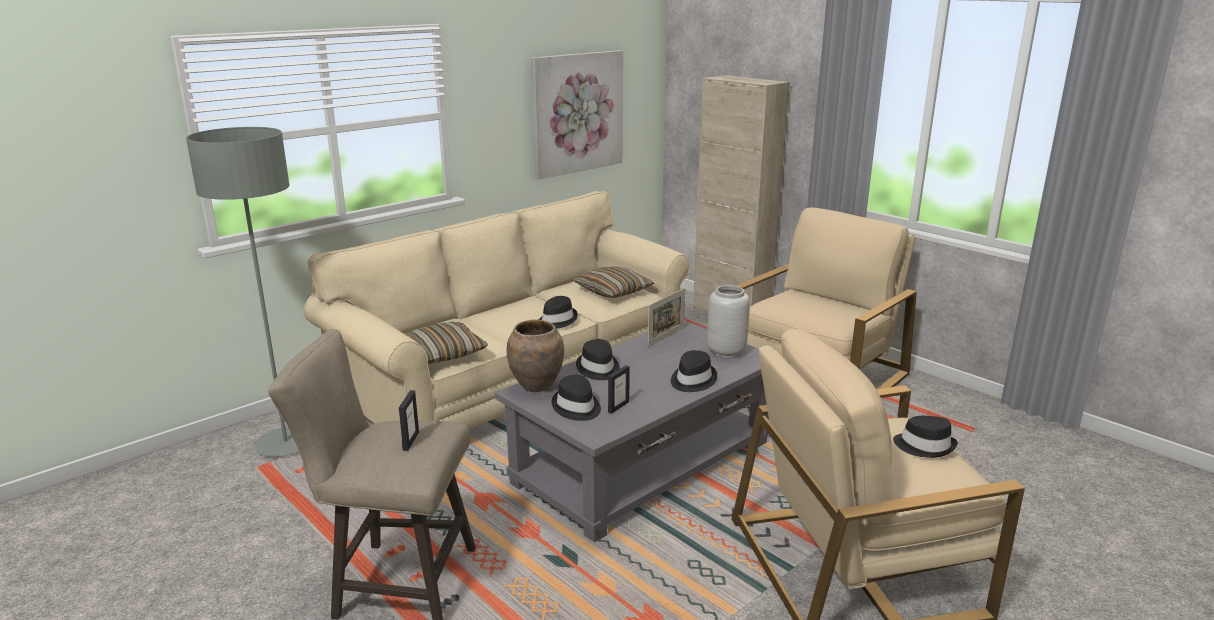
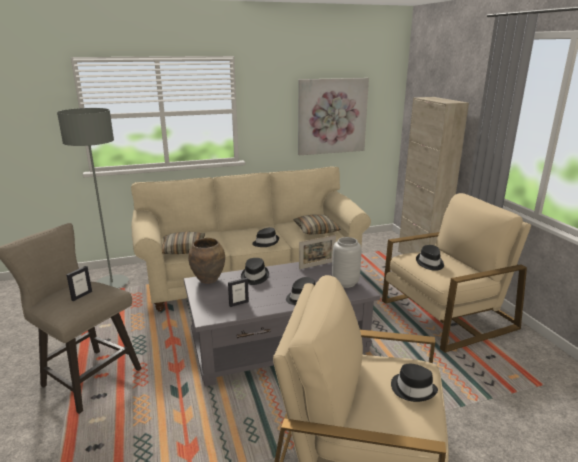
camera: 25 degrees right, 0 degrees up
black hat [552,375,601,421] -> black hat moved to [416,245,444,271]

